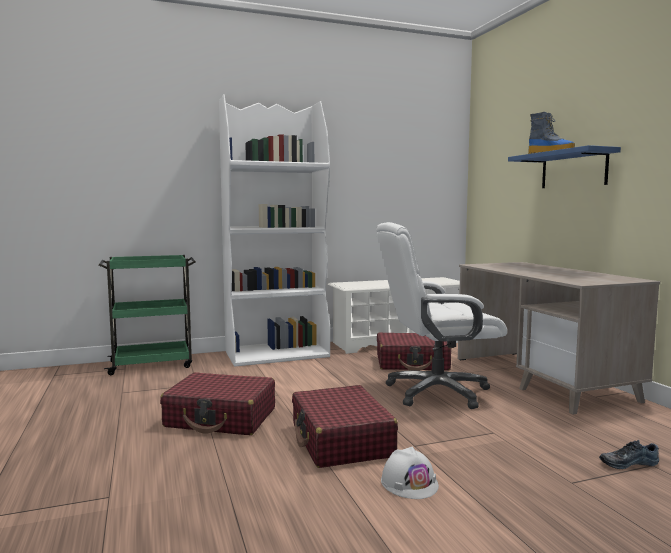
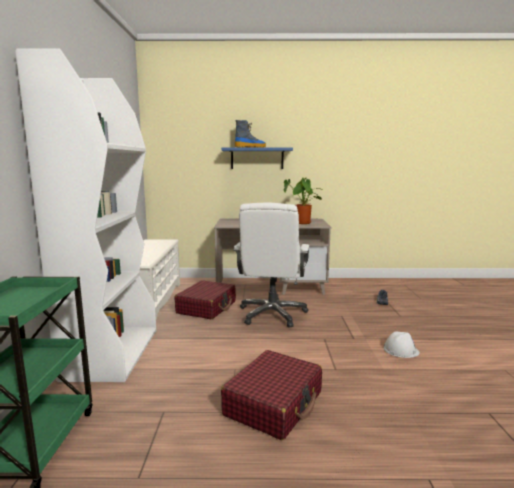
camera: 70 degrees left, 5 degrees up
red suitcase [292,385,398,468] -> none
none -> potted plant [284,178,322,224]

